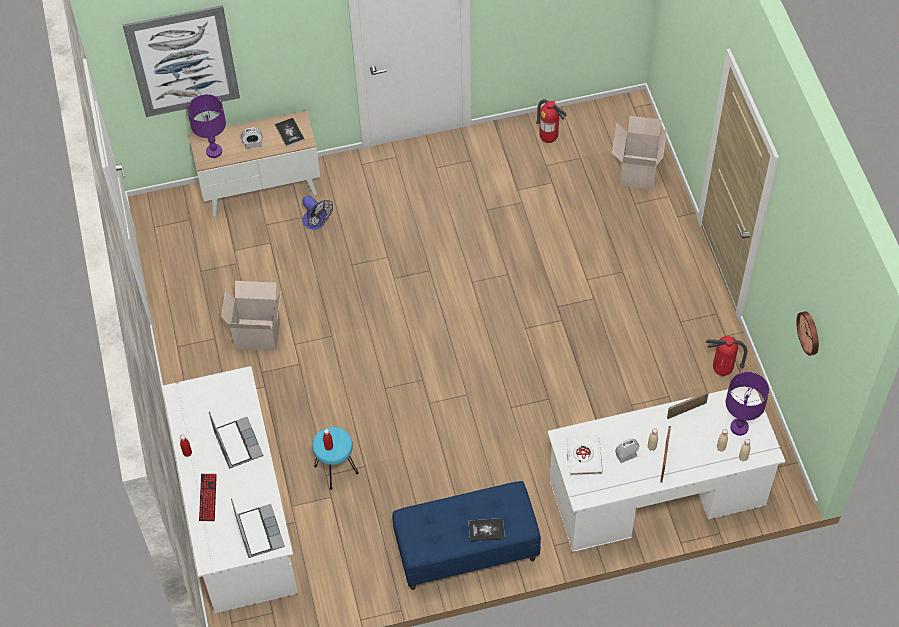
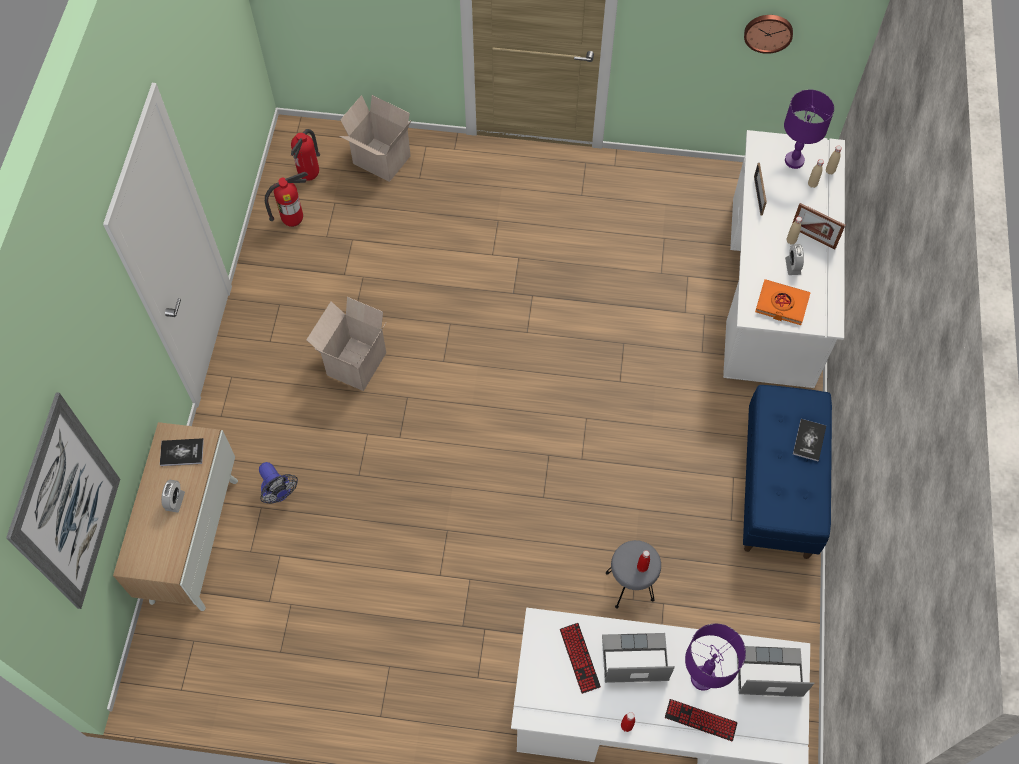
camera: 70 degrees left, 5 degrees up
purple table lamp [187,94,226,158] -> purple table lamp moved to [685,623,746,691]
cardboard box [221,281,281,351] -> cardboard box moved to [306,297,386,391]
fan [302,195,333,230] -> fan turned 75 degrees clockwise [259,462,298,504]
turquoise stool [312,427,359,490] -> grey stool [606,540,661,609]
white book [566,435,603,476] -> orange book [755,279,811,325]
fire extinguisher [705,336,747,376] -> fire extinguisher moved to [291,129,320,181]
none -> keyboard [560,623,601,694]

